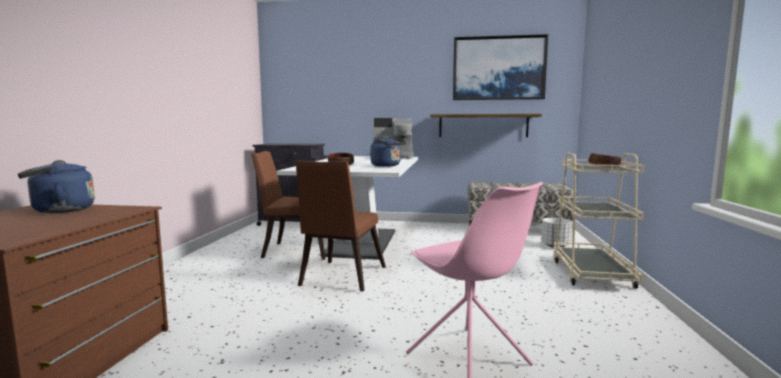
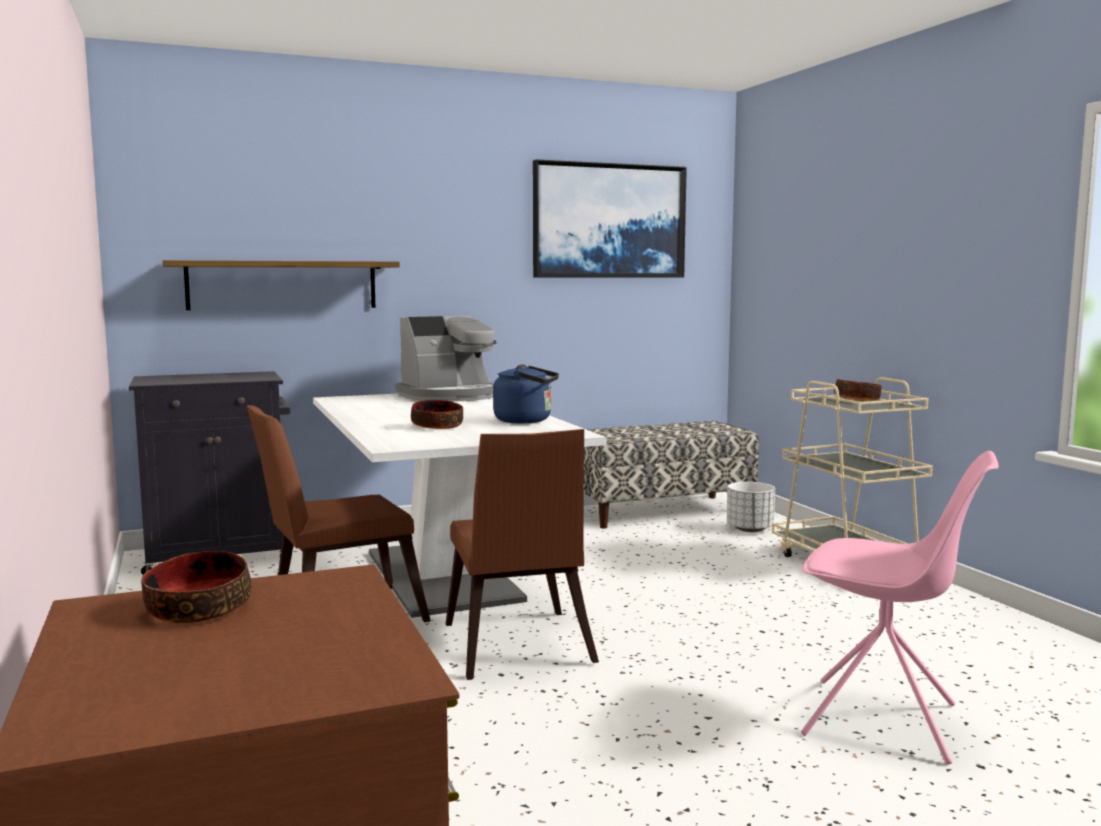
camera: 30 degrees left, 0 degrees up
blue kettle [18,160,95,213] -> bowl [141,551,252,623]
shelf [430,114,542,137] -> shelf moved to [163,260,400,310]

